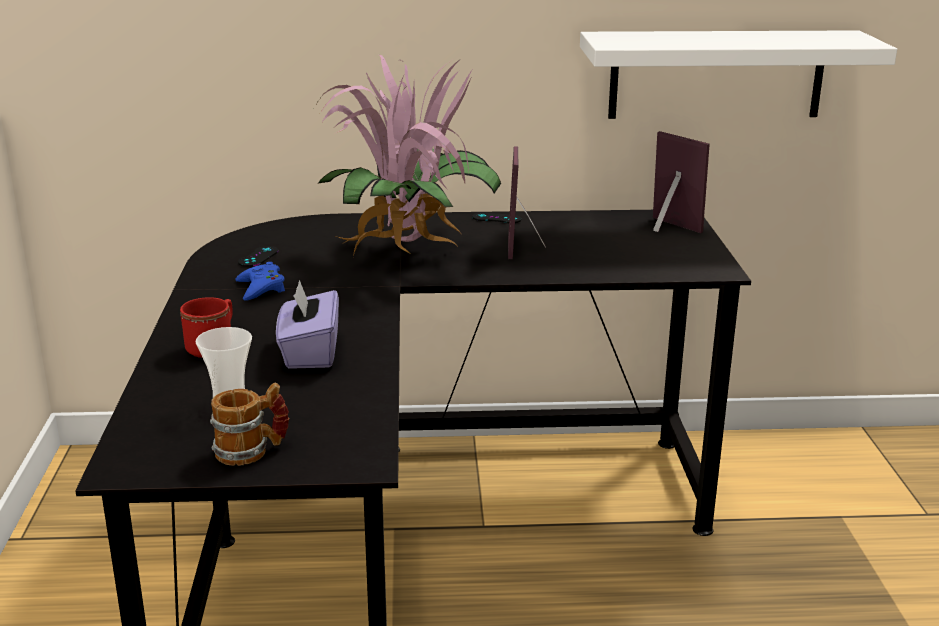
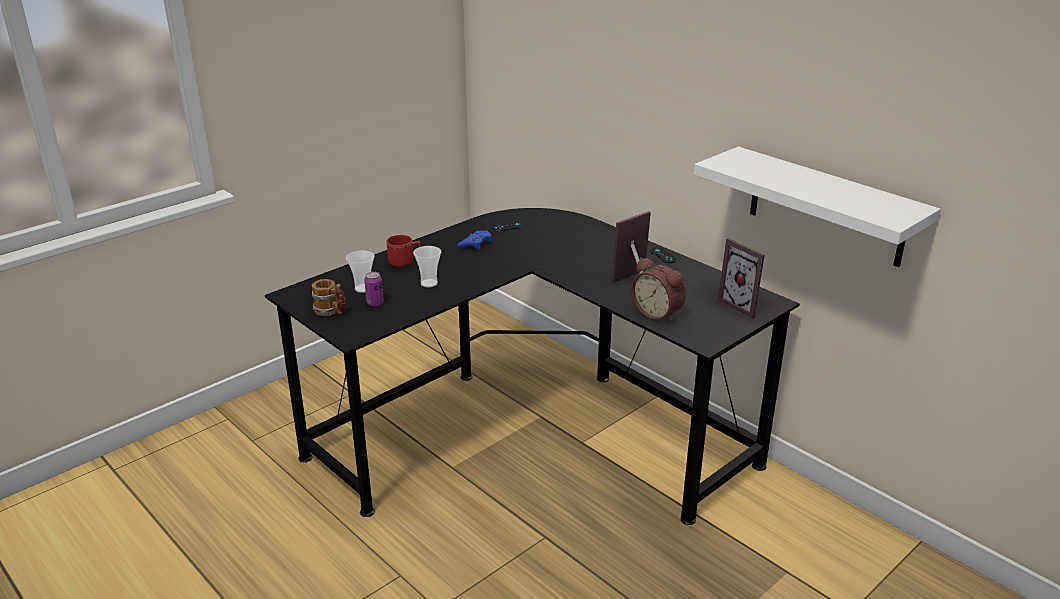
camera: 50 degrees right, 5 degrees up
purple tissue box [276,280,339,369] -> cup [413,246,441,288]
potted plant [315,54,501,257] -> none
picture frame [653,131,710,233] -> picture frame turned 135 degrees clockwise [718,238,765,319]
none -> can [364,272,384,306]
none -> alarm clock [631,257,686,323]

